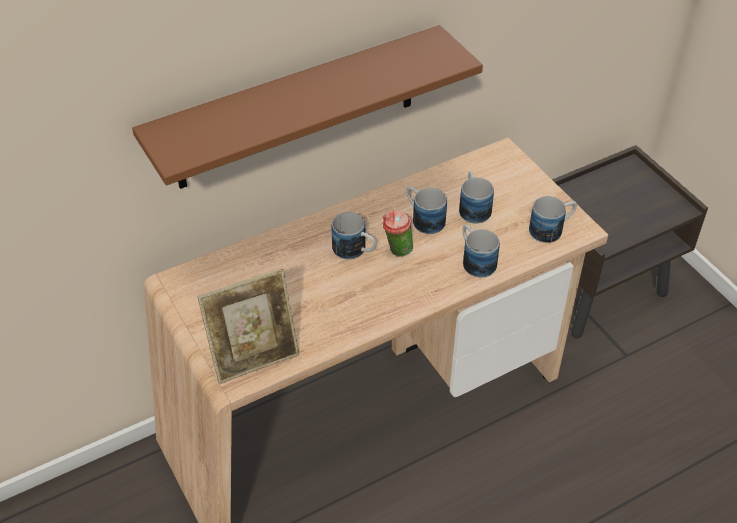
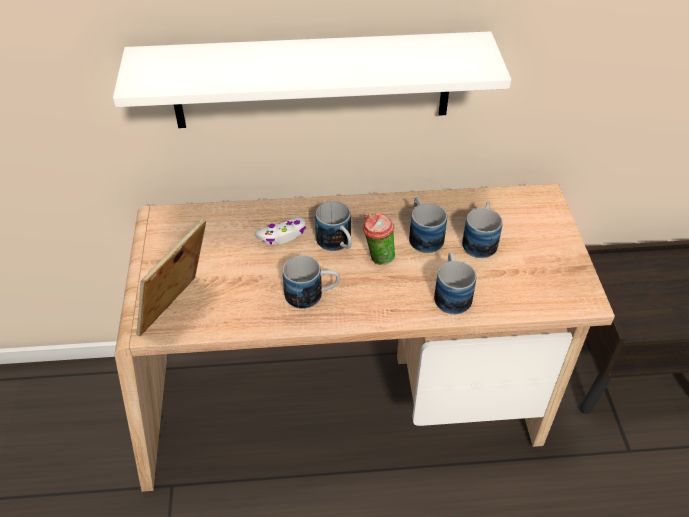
camera: 25 degrees right, 0 degrees up
brown shelf [132,25,483,189] -> white shelf [113,31,511,128]
picture frame [197,269,300,384] -> picture frame turned 120 degrees clockwise [136,218,206,336]
mug [529,196,577,243] -> mug moved to [283,255,340,309]
none -> white game controller [254,217,306,245]

